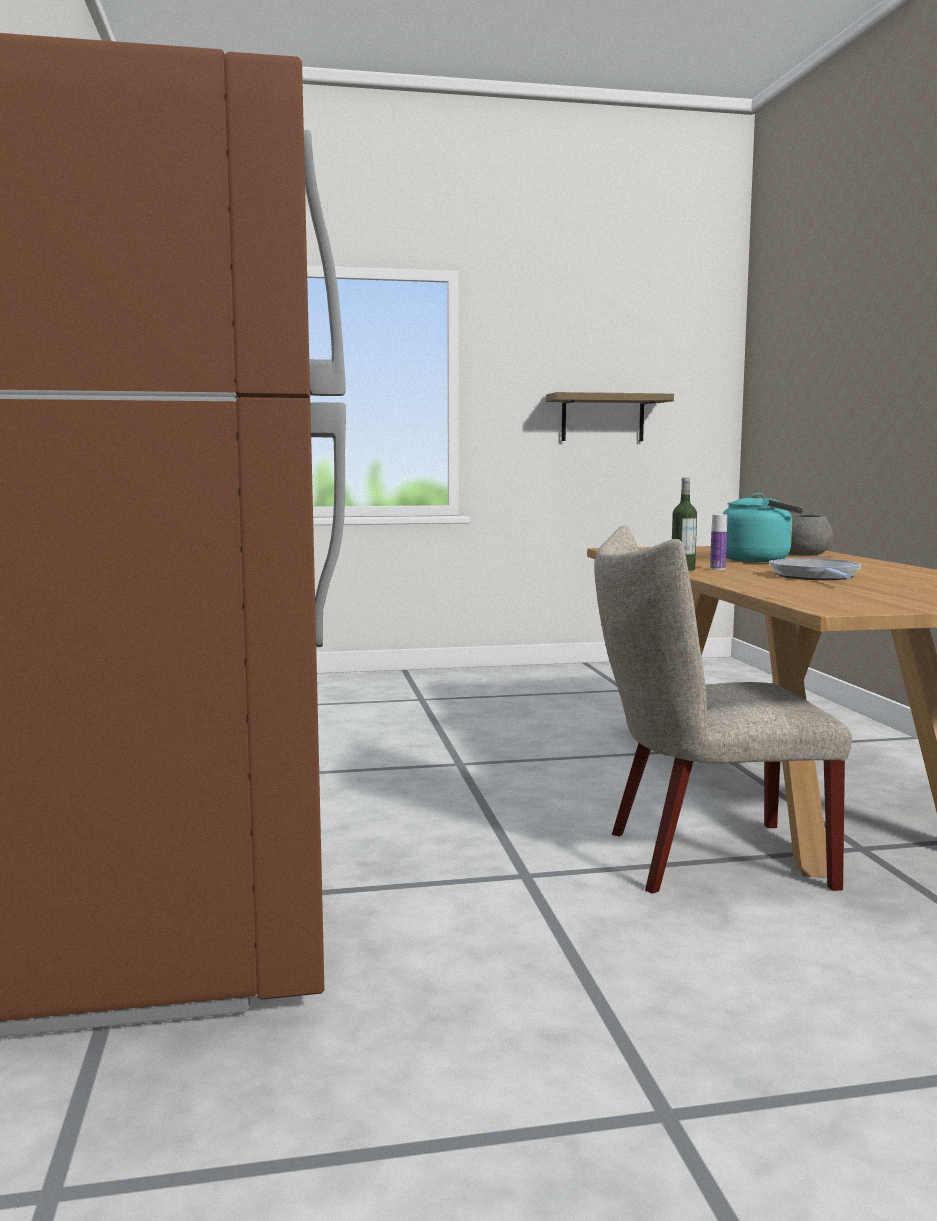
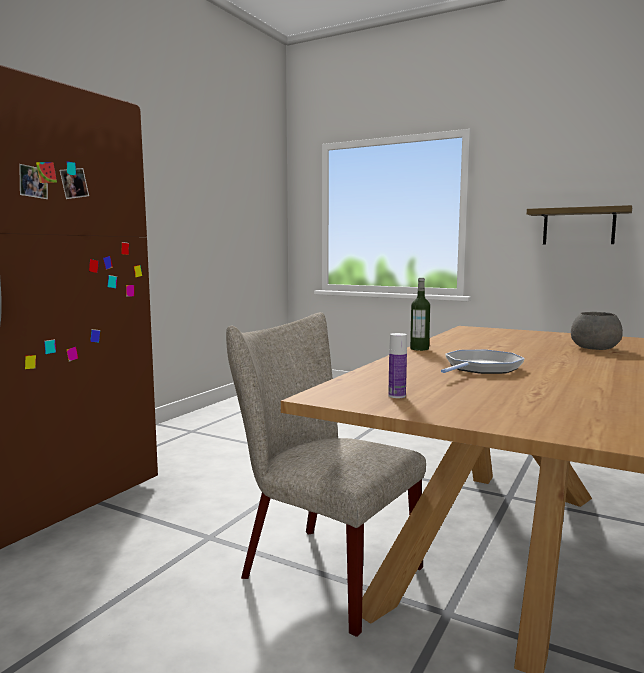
camera: 40 degrees right, 0 degrees up
bottle [710,514,727,570] -> bottle moved to [388,333,407,398]
turquoise kettle [723,493,803,562] -> none

